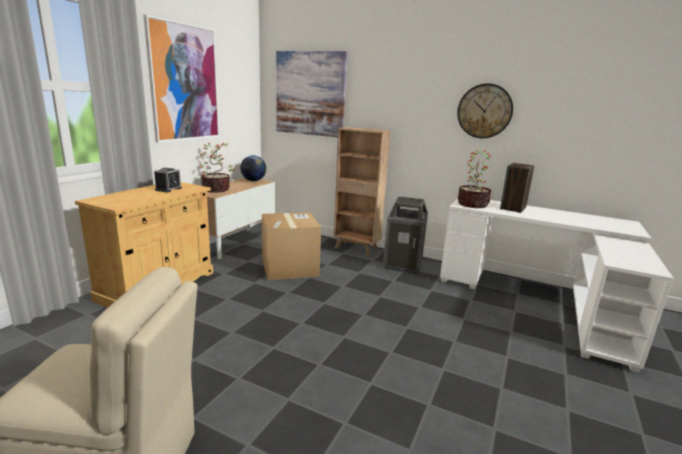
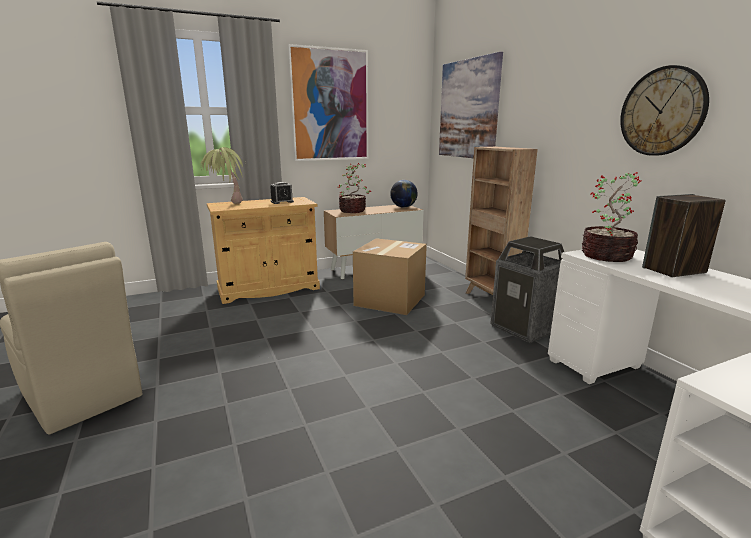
camera: 40 degrees right, 0 degrees up
none -> potted plant [201,147,243,204]

